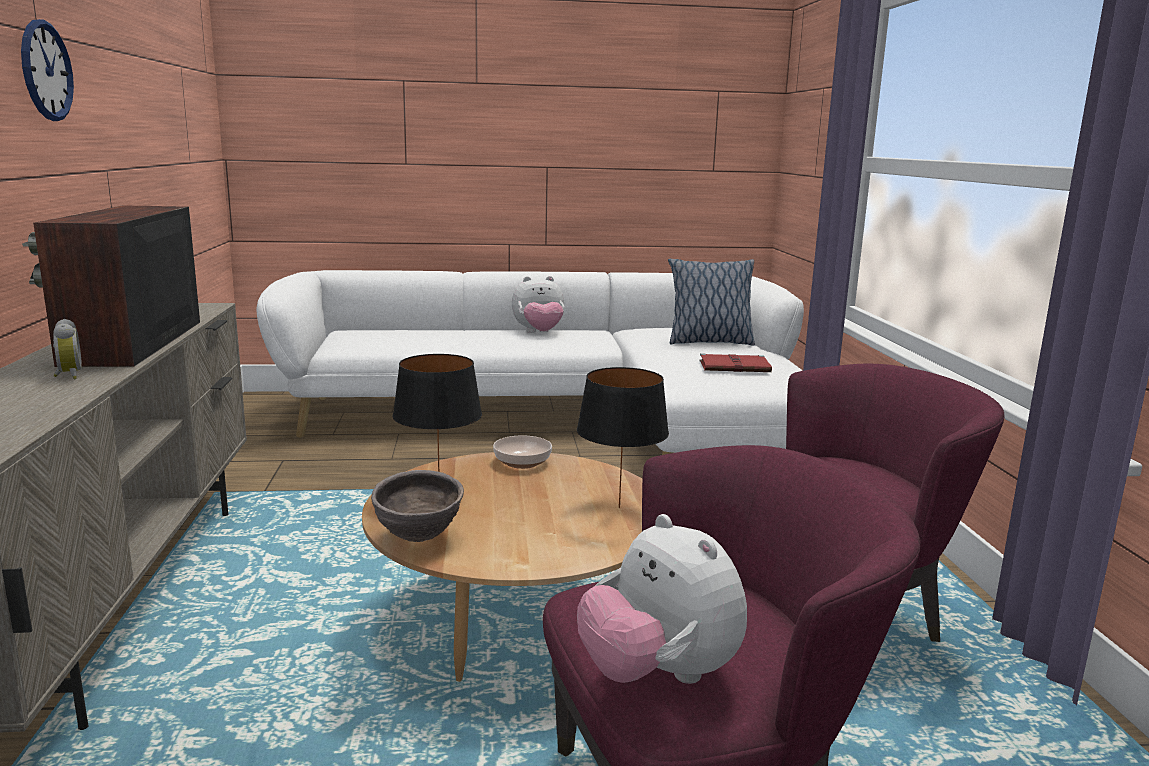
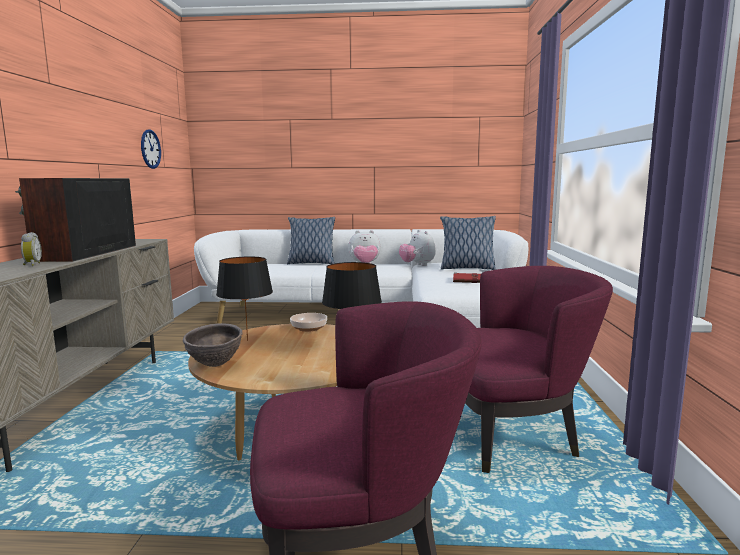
camera: 10 degrees right, 5 degrees down
wall clock [21,19,74,121] -> wall clock moved to [141,129,161,169]
plush toy [577,514,747,684] -> plush toy moved to [399,230,436,266]
none -> pillow [287,217,335,264]

